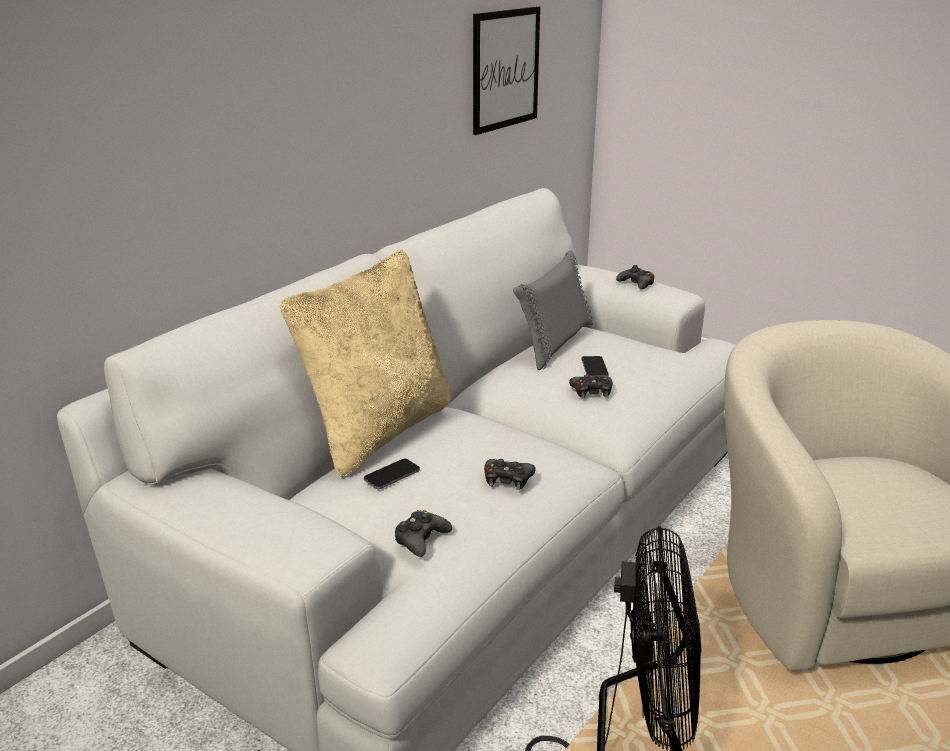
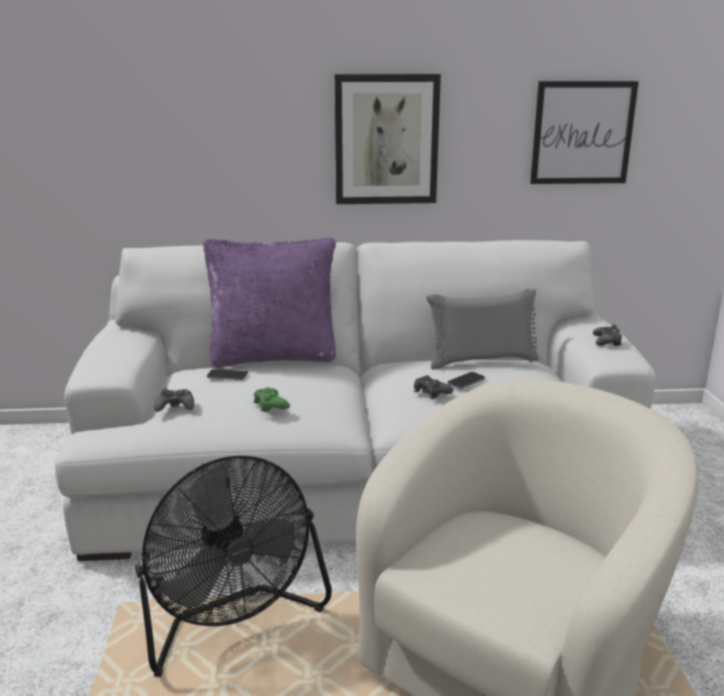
camera: 50 degrees right, 5 degrees down
beige pillow [279,250,451,477] -> purple pillow [203,237,337,369]
black game controller [484,459,536,490] -> green game controller [253,387,290,412]
none -> picture [335,74,441,204]

